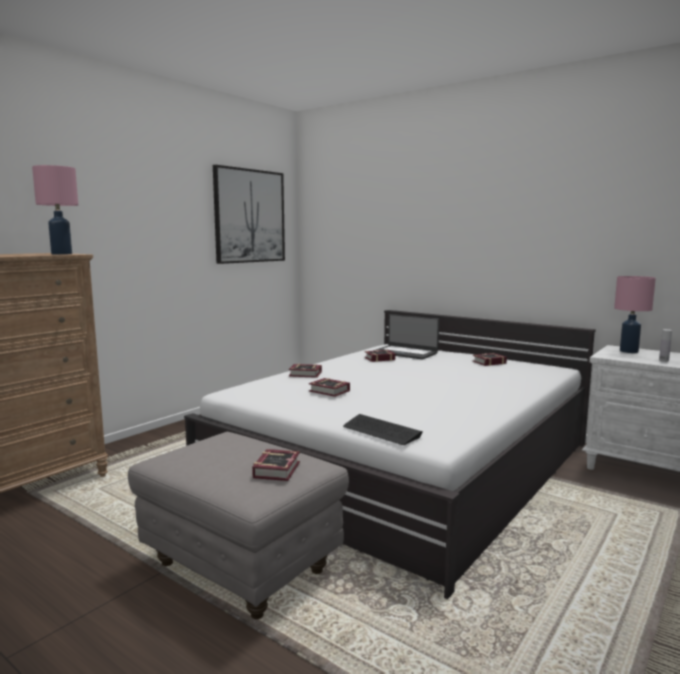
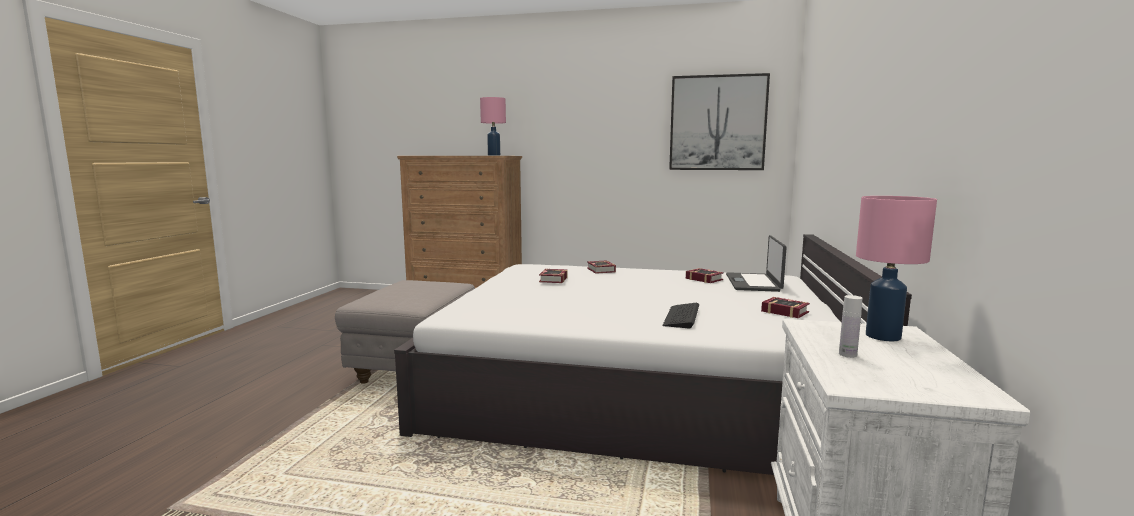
camera: 65 degrees right, 0 degrees up
book [252,449,300,481] -> none
keyboard [343,414,422,445] -> keyboard moved to [662,303,699,328]

